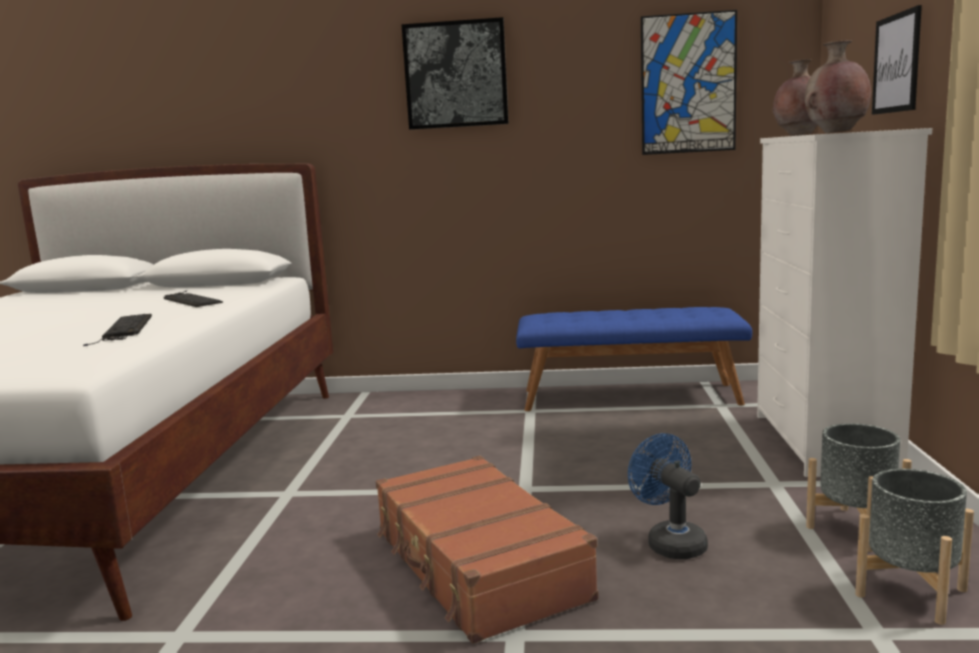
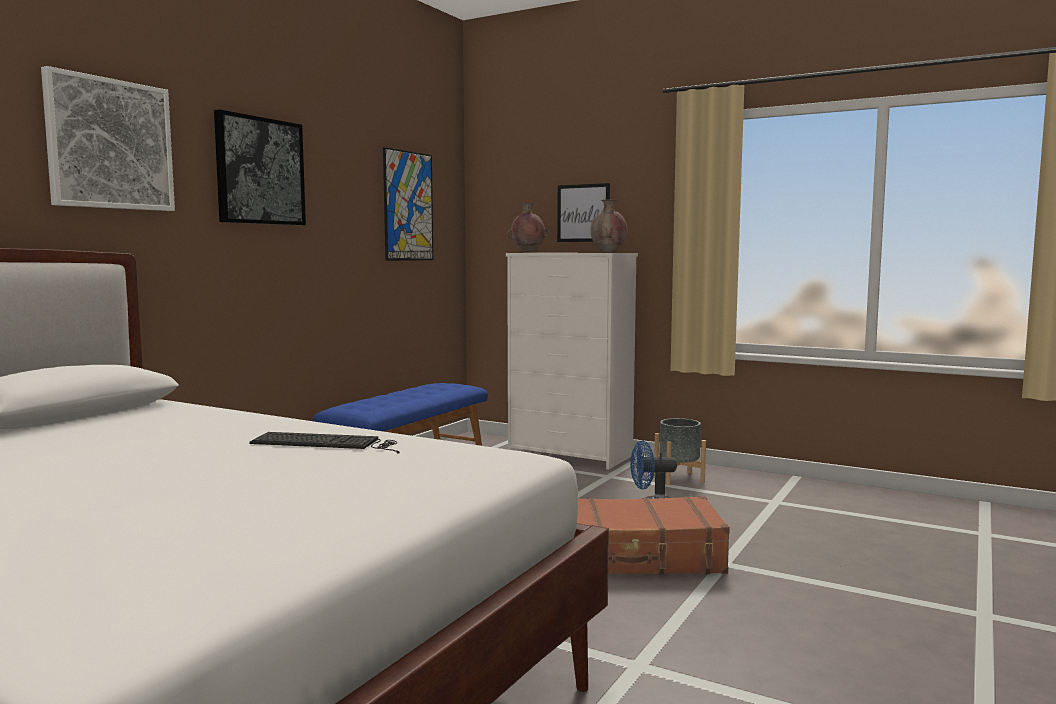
camera: 65 degrees left, 5 degrees down
keyboard [164,290,223,307] -> none
grey planter [855,469,974,625] -> none
none -> picture [41,66,175,211]

